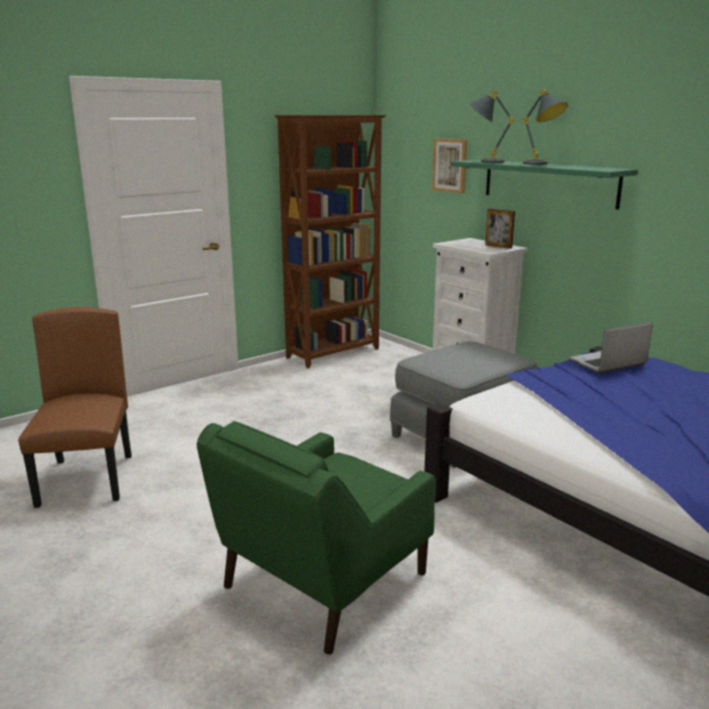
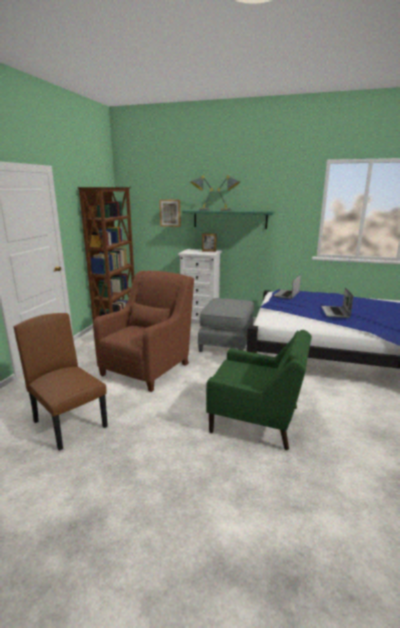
camera: 35 degrees left, 0 degrees up
green armchair [197,421,436,655] -> green armchair turned 75 degrees counterclockwise [206,330,312,450]
none -> brown armchair [93,271,194,392]
none -> laptop [321,287,353,318]

